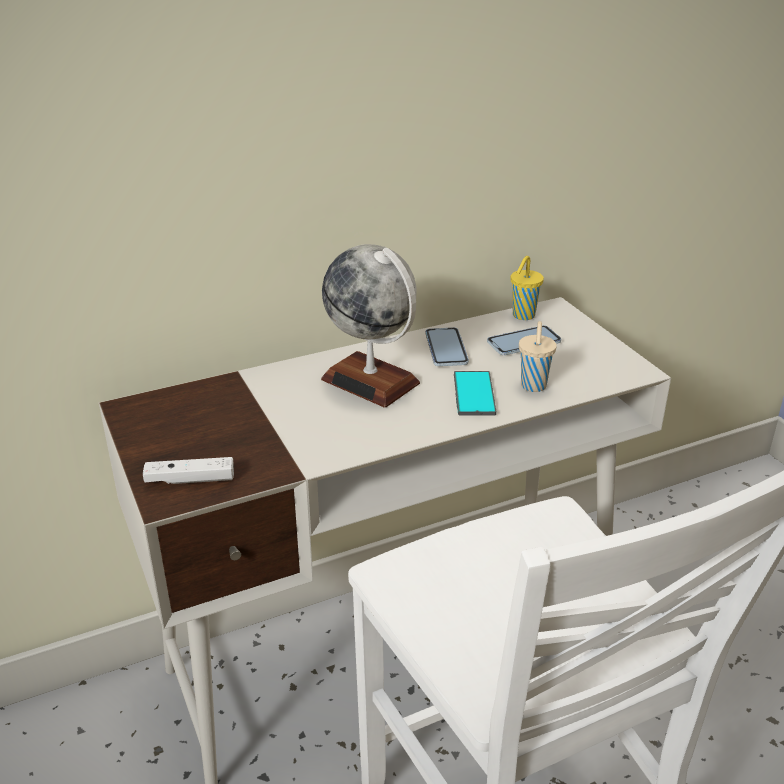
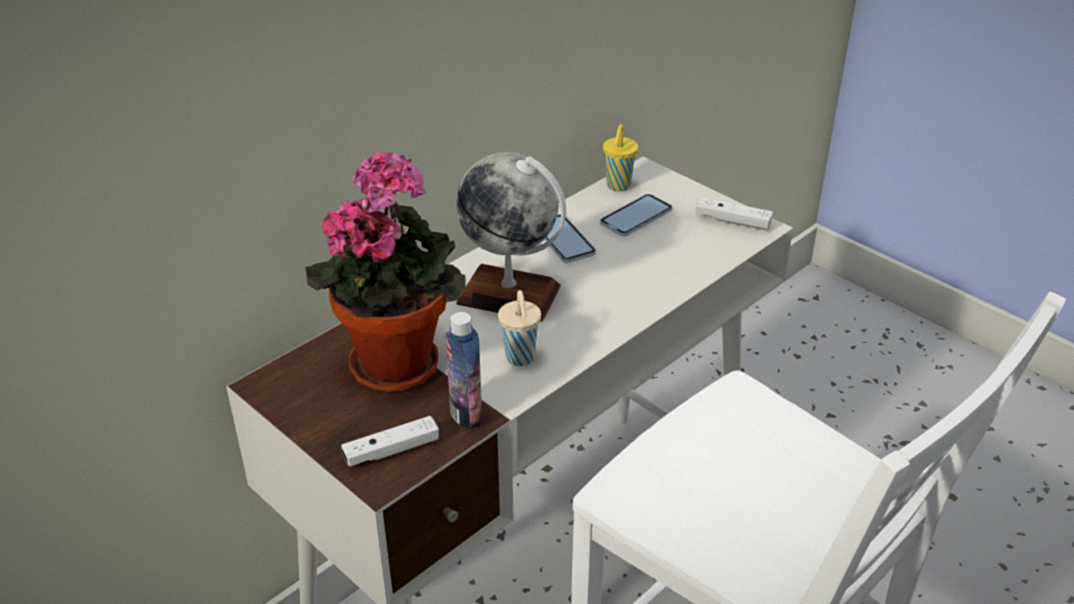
camera: 20 degrees left, 5 degrees up
phone [454,371,496,415] -> none
beige cup [519,321,557,392] -> beige cup moved to [498,290,541,366]
none -> potted plant [305,151,466,393]
none -> bottle [445,312,482,429]
none -> white game controller [696,197,773,230]

